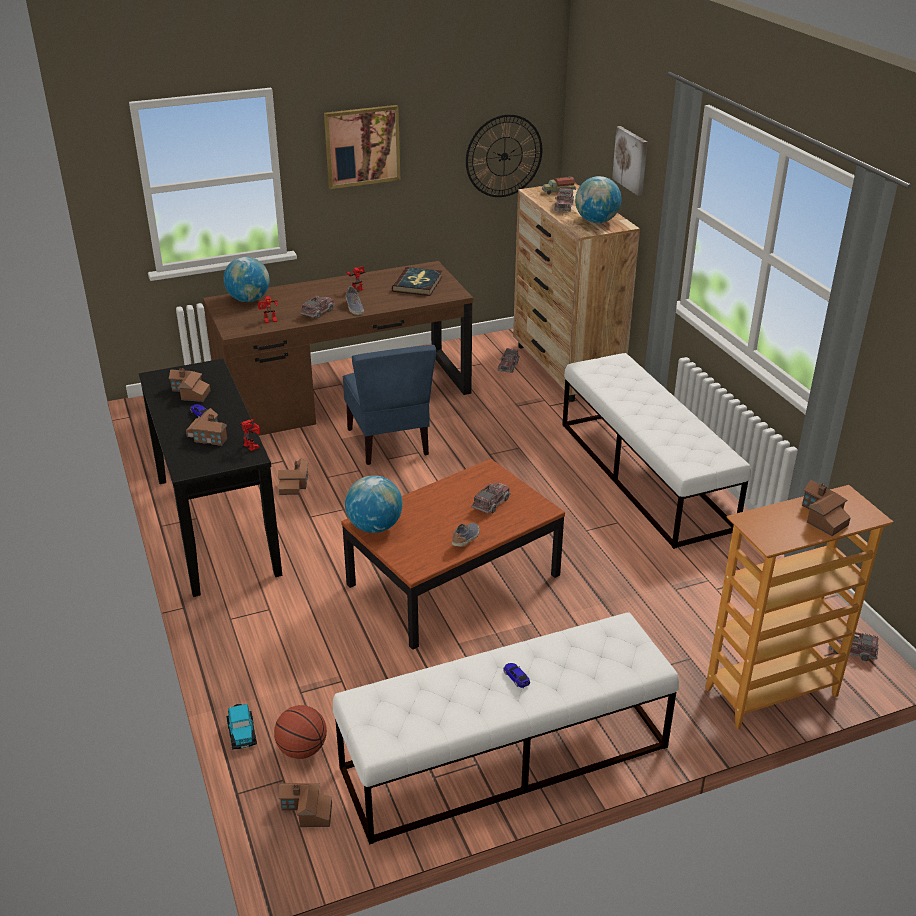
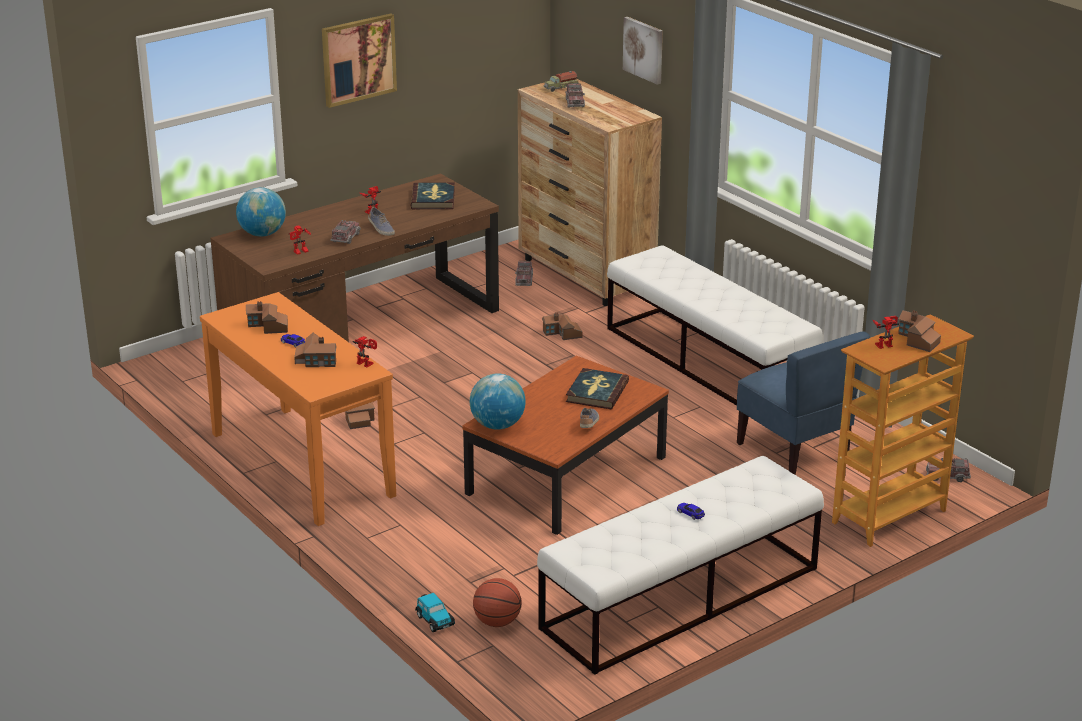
camera: 15 degrees left, 5 degrees down
black console table [139,359,282,597] -> orange console table [200,292,396,526]
toy house [279,783,332,827] -> toy house moved to [542,312,583,340]
blue chair [342,345,436,465] -> blue chair moved to [737,331,870,475]
wall clock [466,114,542,197] -> none
toy truck [471,482,511,514] -> book [566,368,629,409]
globe [575,176,621,223] -> none
none -> toy robot [873,316,899,349]

